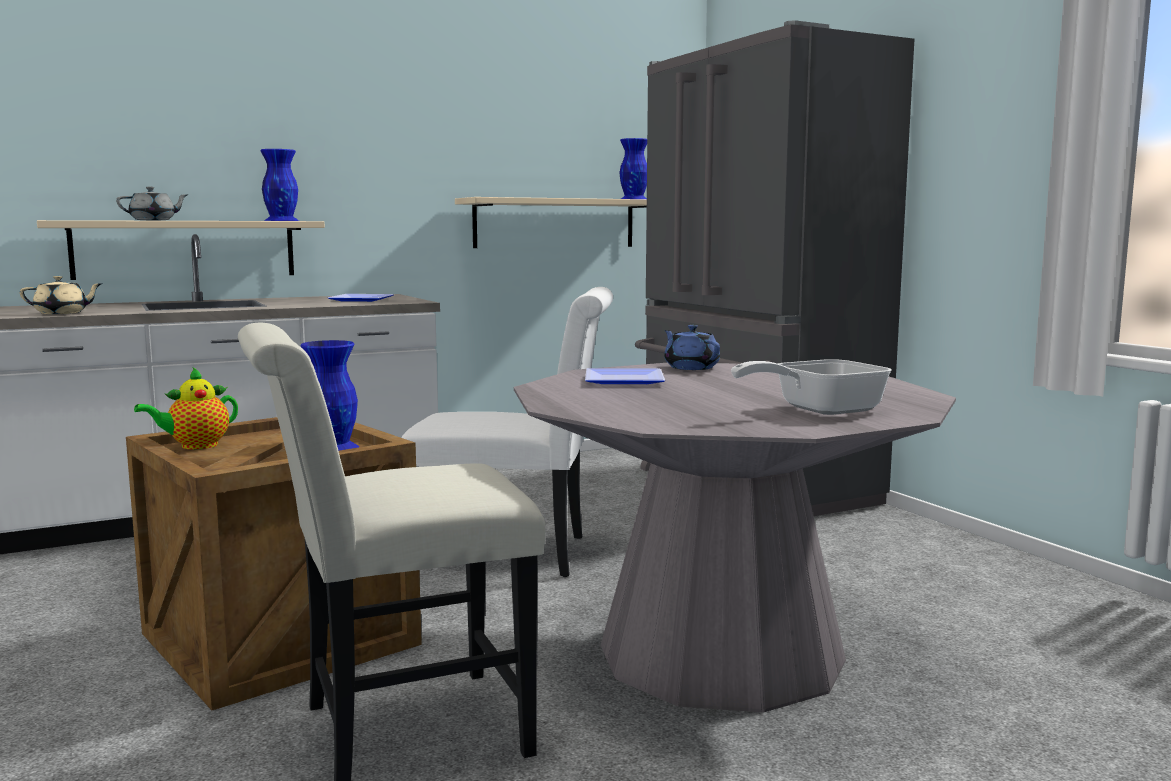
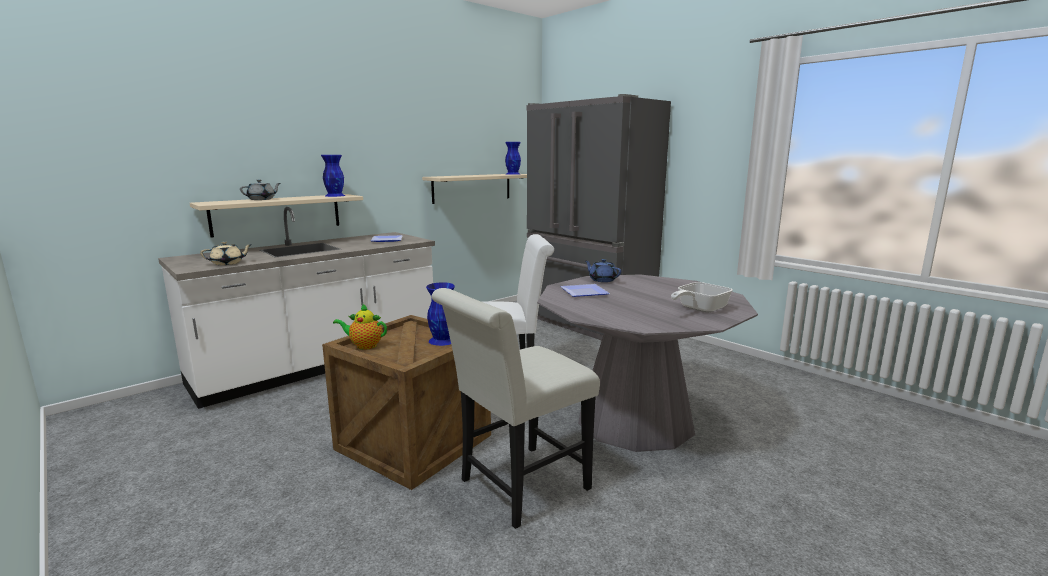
camera: 15 degrees left, 5 degrees up
teapot [134,368,238,450] -> teapot turned 60 degrees clockwise [333,303,387,350]

